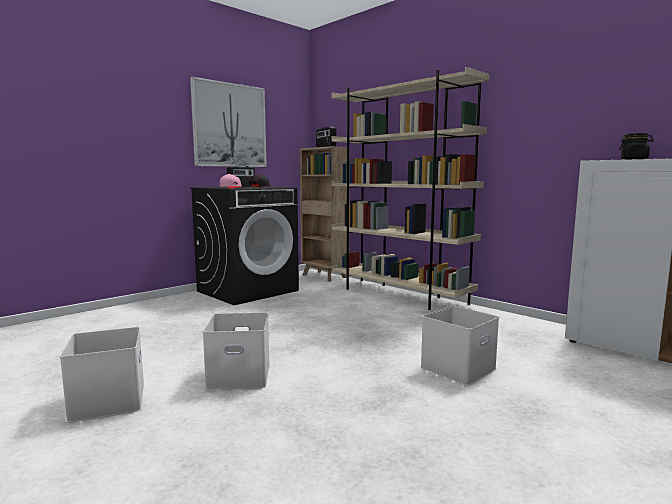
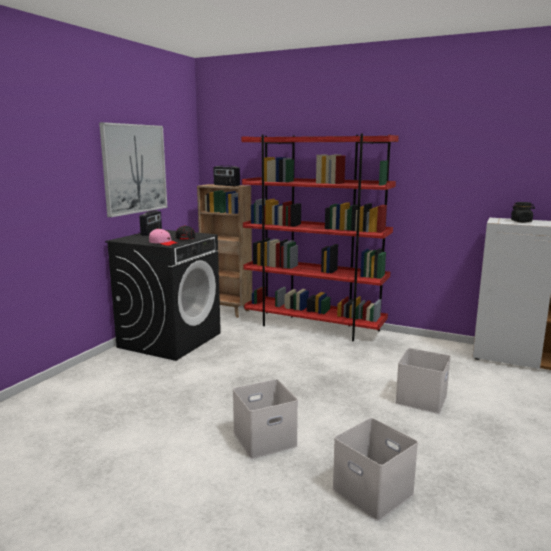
camera: 20 degrees left, 5 degrees up
white storage box [60,327,144,423] -> white storage box moved to [332,418,418,521]
beige bookcase [331,67,490,310] -> red bookcase [241,134,399,341]

